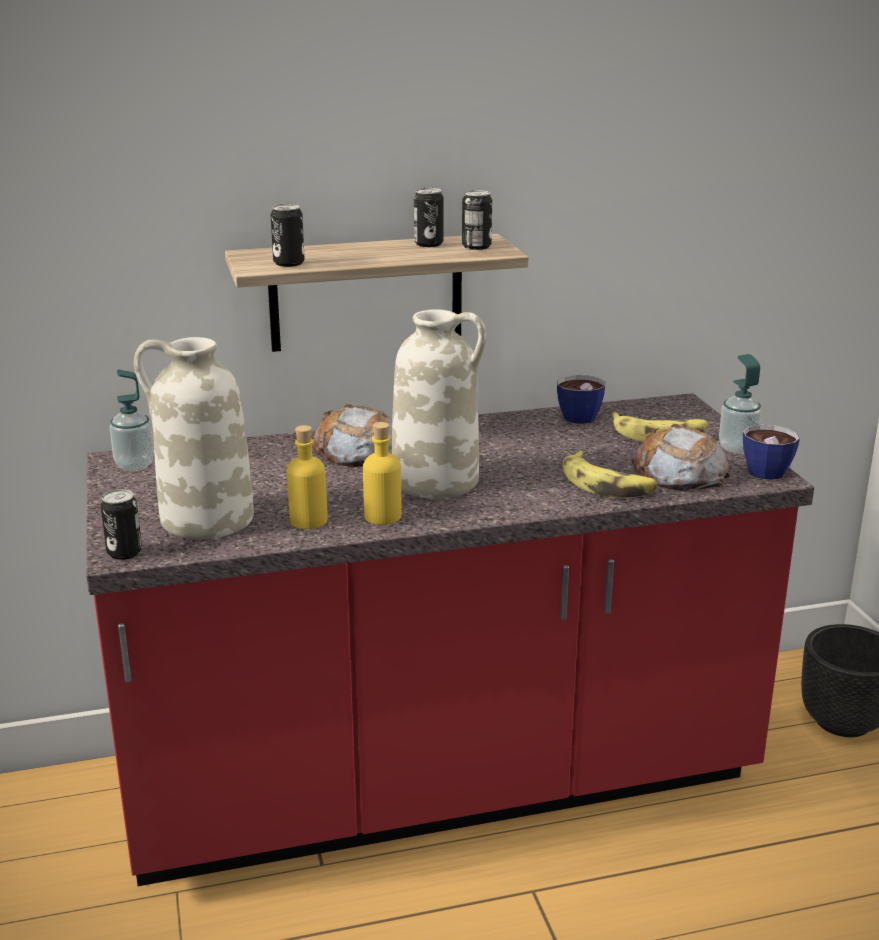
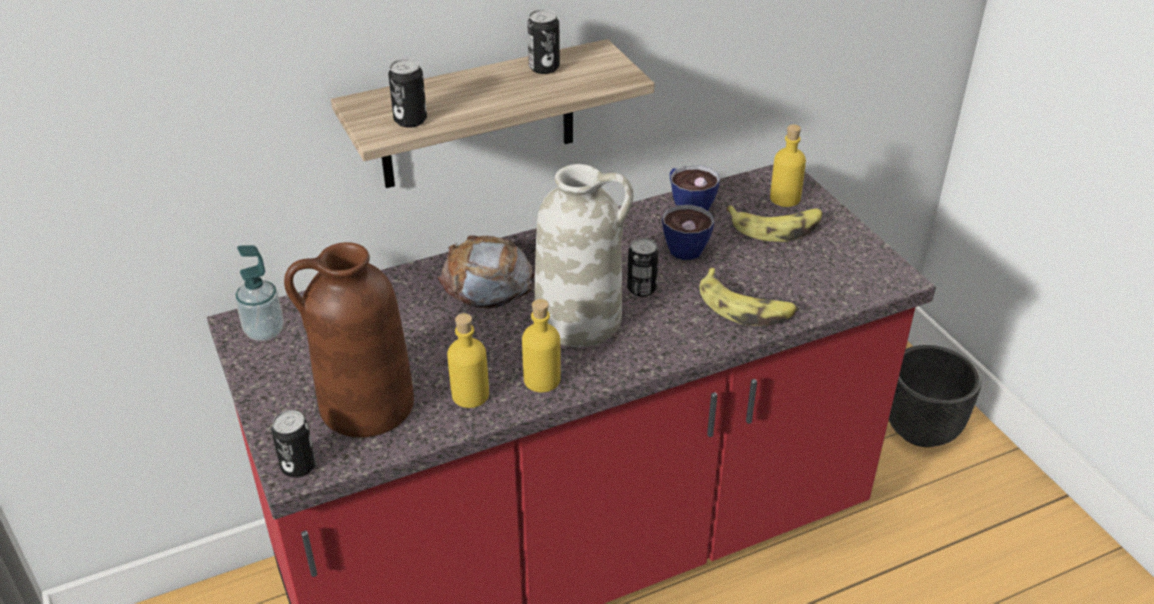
camera: 10 degrees left, 15 degrees up
white vase [134,337,254,539] -> brown vase [284,242,414,438]
can [462,190,492,250] -> can moved to [627,238,659,297]
bread [632,424,730,491] -> none
soap dispenser [719,354,762,454] -> none
cup [743,425,800,480] -> cup moved to [662,205,714,260]
none -> yellow bottle [770,124,806,207]

